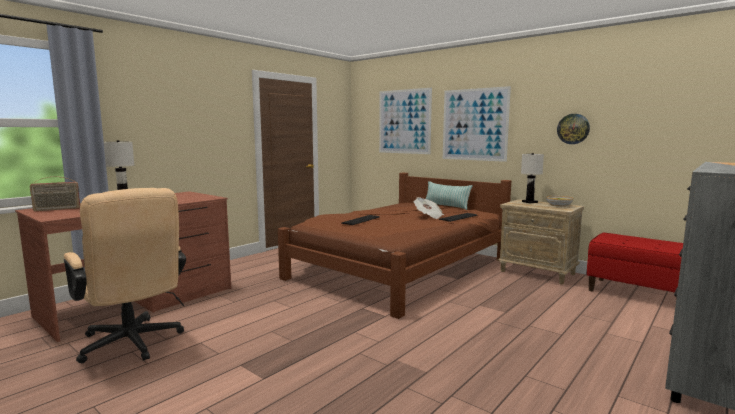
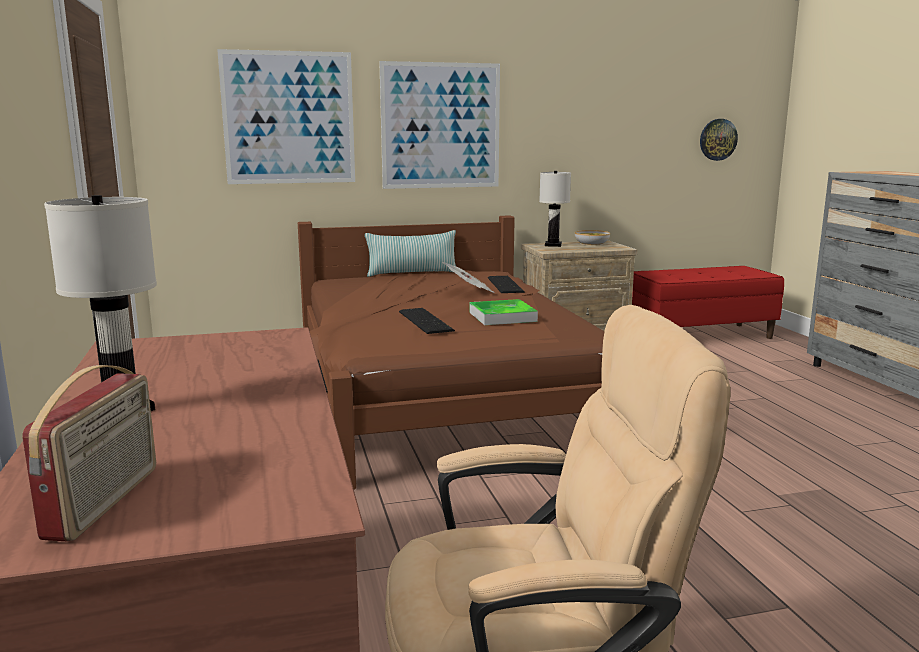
camera: 55 degrees left, 5 degrees up
wall clock [557,114,590,144] -> wall clock moved to [700,119,738,161]
none -> tray [469,299,538,325]

